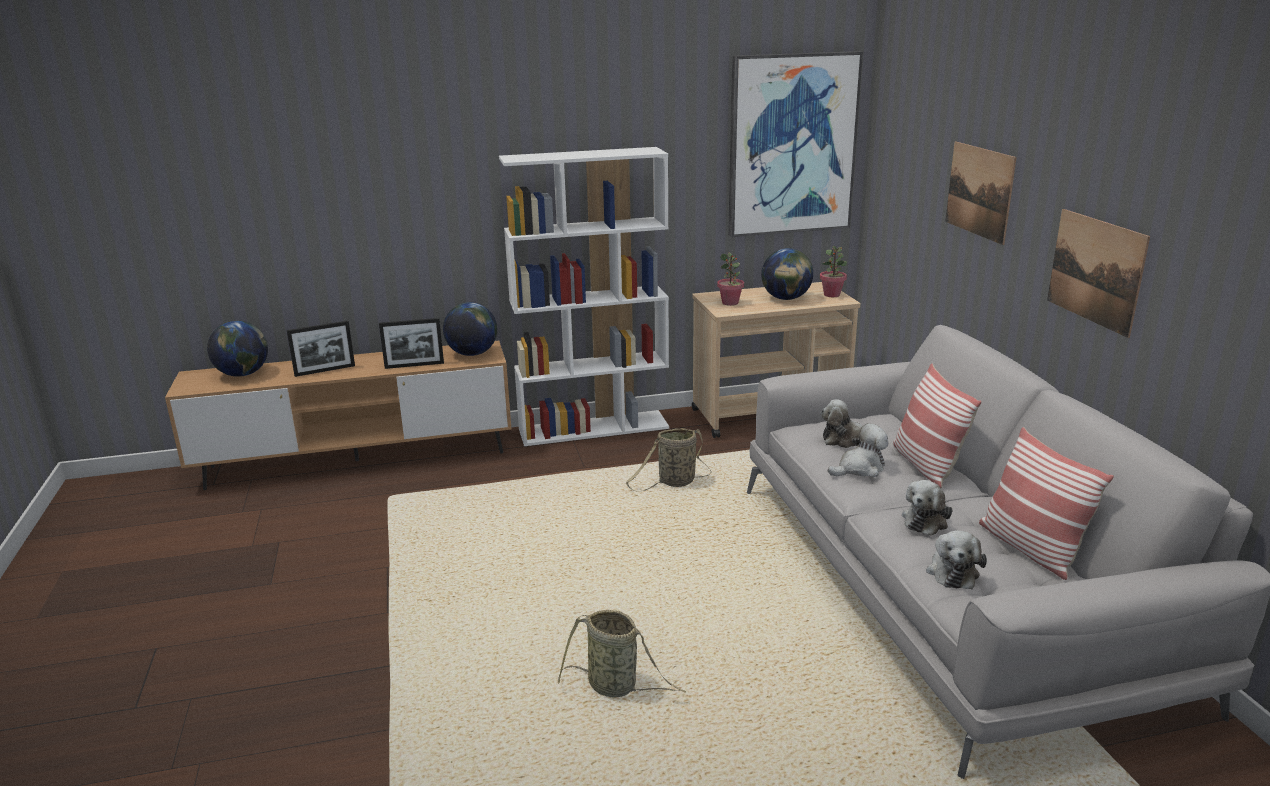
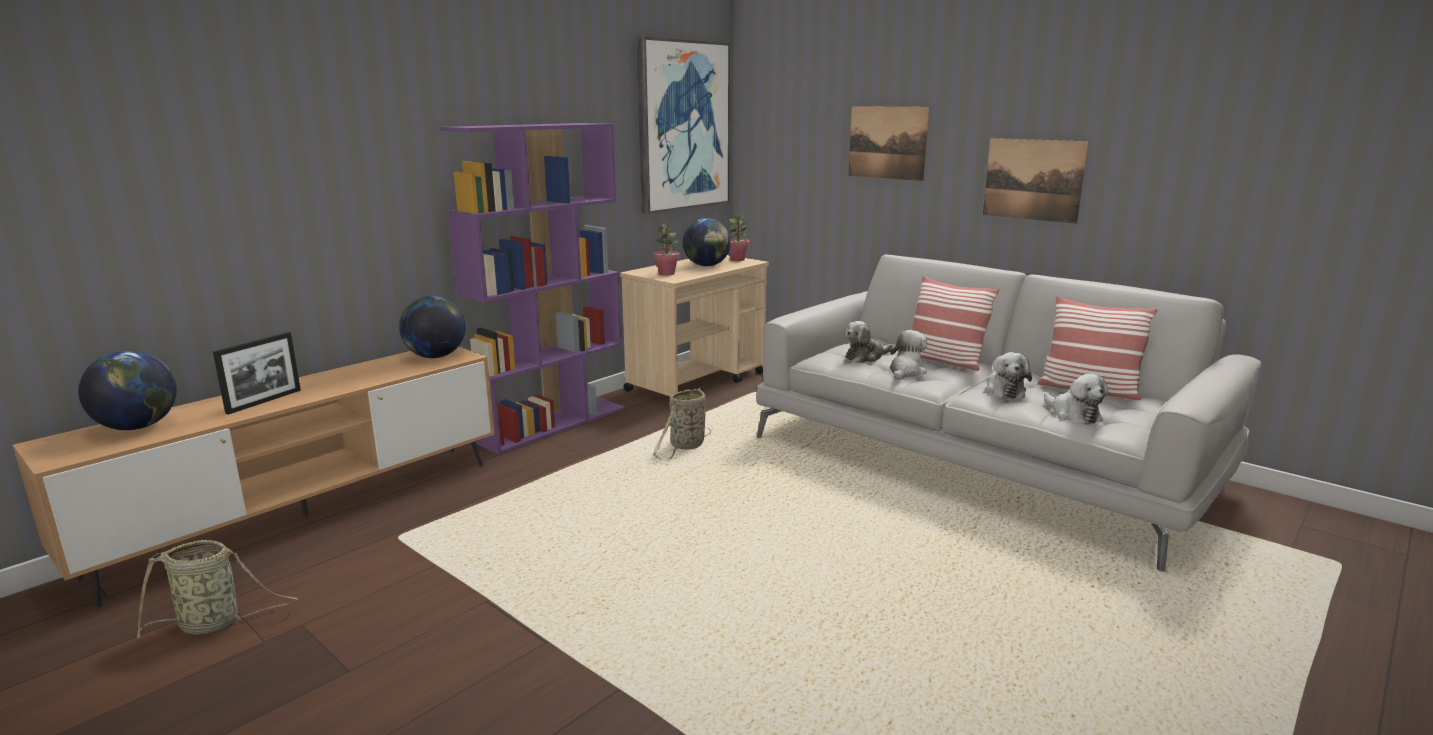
camera: 35 degrees left, 5 degrees down
picture frame [379,318,444,369] -> none
white bookcase [499,147,669,446] -> purple bookcase [440,123,624,455]
basket [558,610,686,697] -> basket moved to [137,540,299,638]

